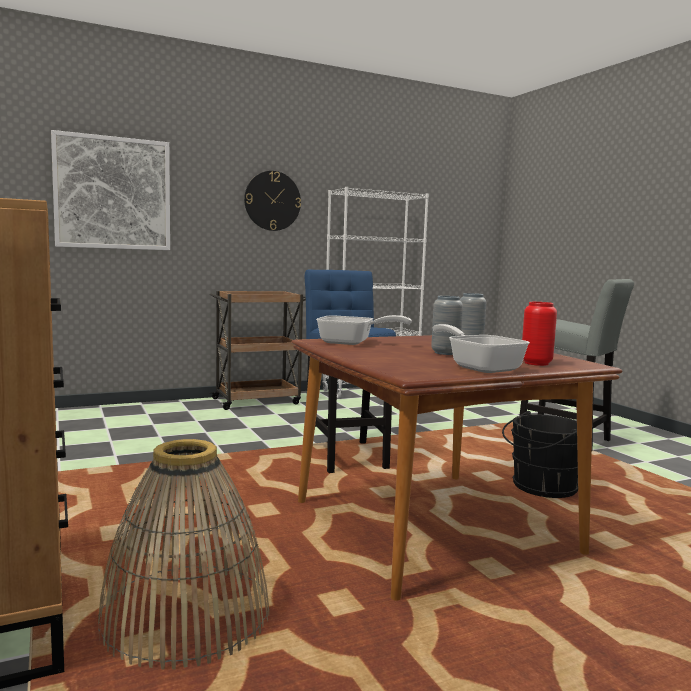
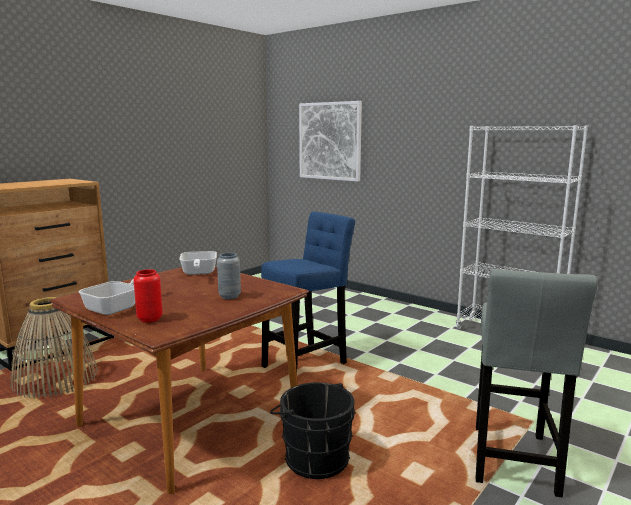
camera: 65 degrees right, 5 degrees up
brown cart [209,291,306,410] -> none
wall clock [244,171,301,231] -> none
grey vase [431,296,463,355] -> none

